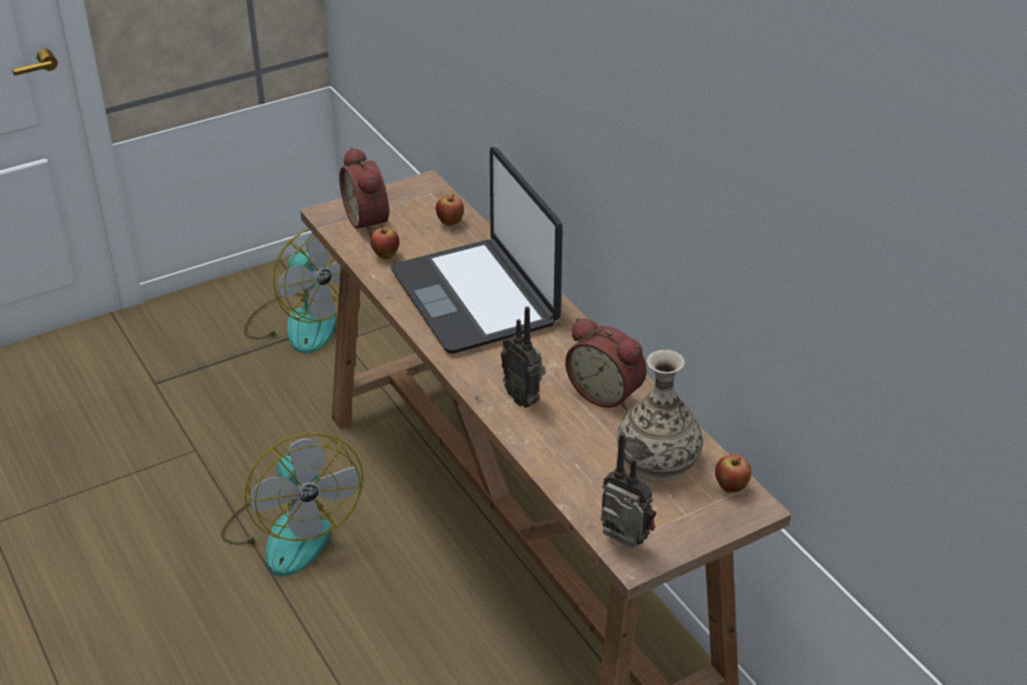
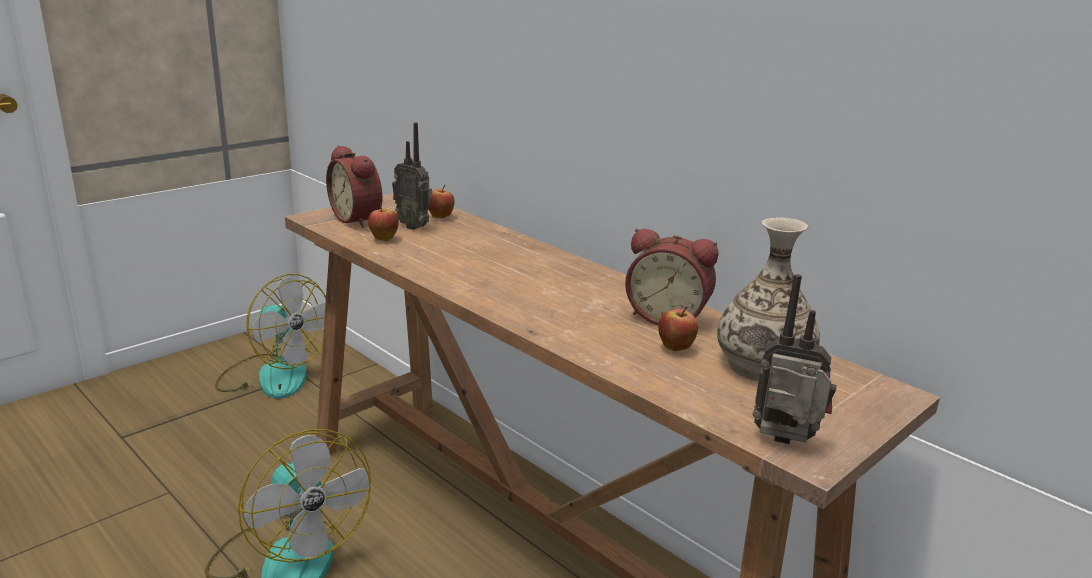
camera: 15 degrees left, 15 degrees down
laptop [391,147,563,353] -> none
radio [501,306,545,408] -> radio moved to [392,122,432,230]
apple [715,454,751,493] -> apple moved to [658,306,698,351]

